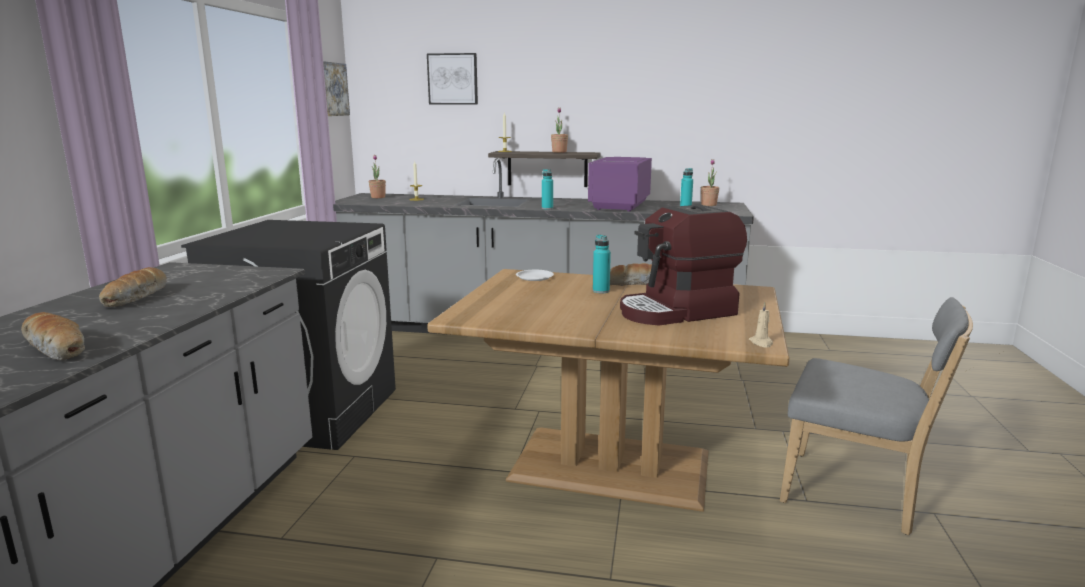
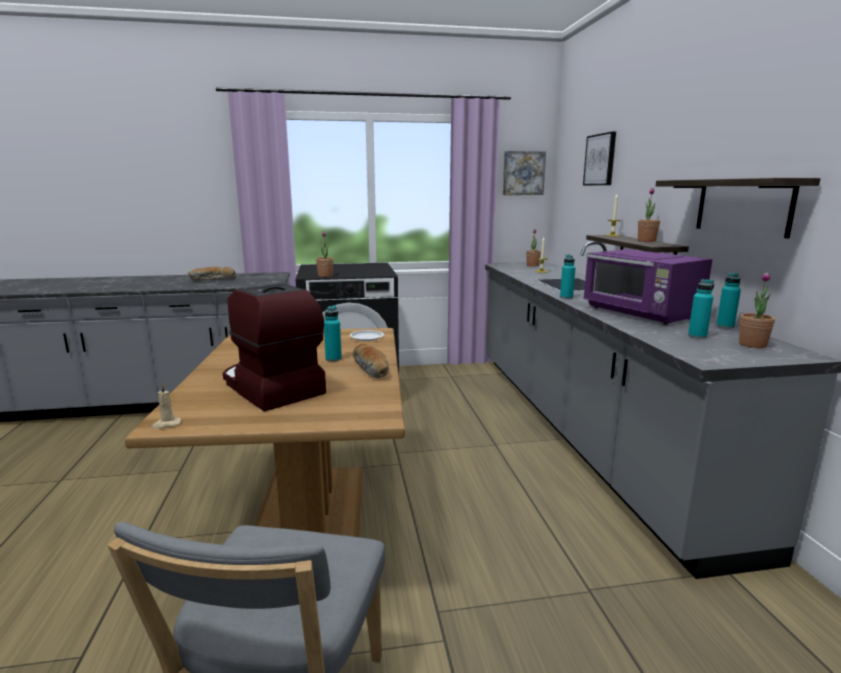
camera: 70 degrees right, 0 degrees up
bread [21,312,85,360] -> none
purple microwave [588,157,652,212] -> purple microwave turned 120 degrees counterclockwise [583,249,713,325]
none -> potted plant [316,231,334,277]
none -> shelf [656,178,821,238]
none -> turquoise bottle [716,273,741,328]

